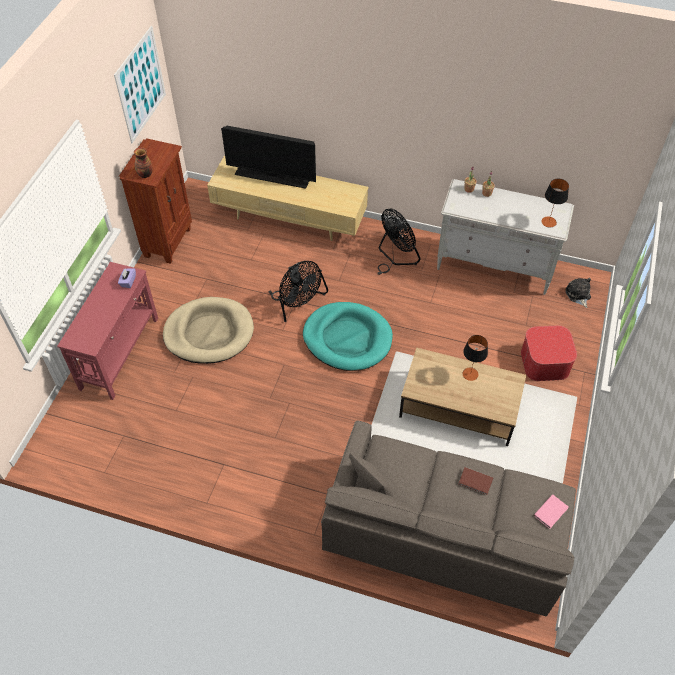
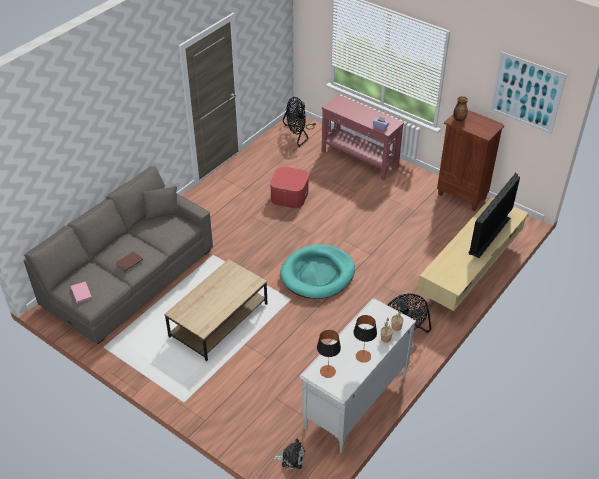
camera: 110 degrees right, 10 degrees down
beige dog bed [163,297,254,364] -> none
black fan [268,261,328,322] -> black fan moved to [283,97,316,147]
table lamp [463,335,488,381] -> table lamp moved to [353,315,377,362]
ottoman [521,325,577,381] -> ottoman moved to [270,166,309,209]

